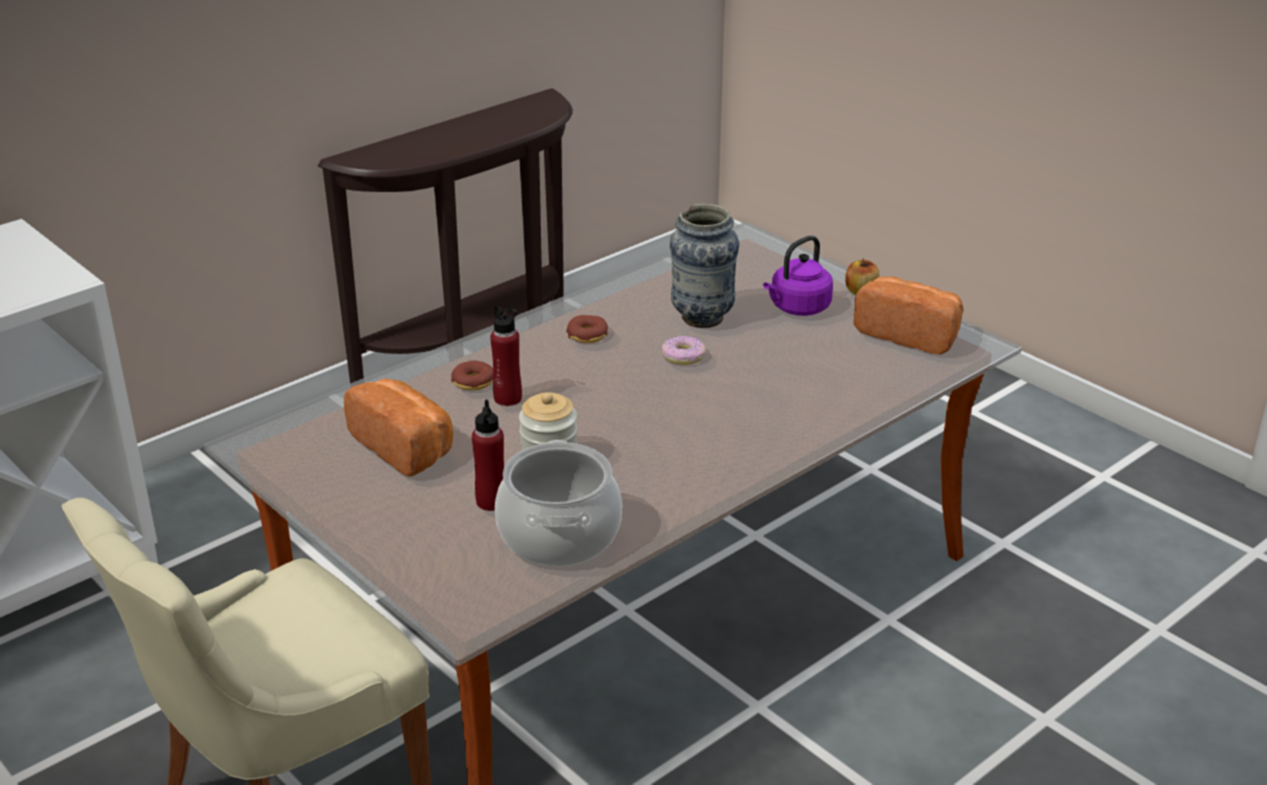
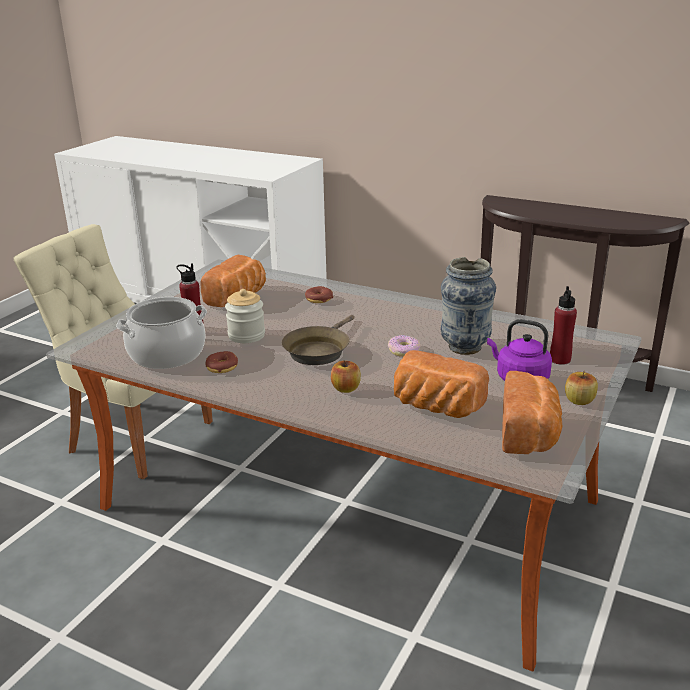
camera: 70 degrees right, 5 degrees down
red bottle [490,305,522,406] -> red bottle moved to [550,286,577,365]
donut [566,315,608,343] -> donut moved to [205,351,238,373]
none -> brown frying pan [282,315,355,365]
none -> apple [331,361,361,393]
none -> bread [394,350,489,418]

